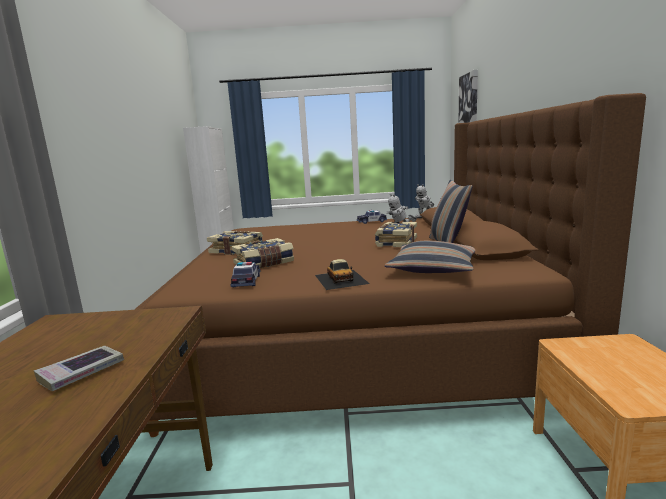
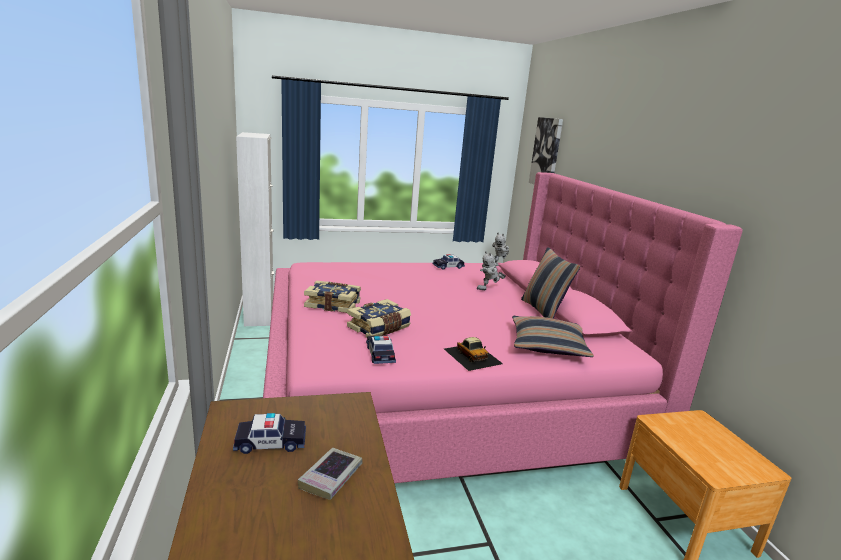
camera: 15 degrees left, 5 degrees up
brown bed [134,93,646,437] -> pink bed [263,172,743,483]
book [375,222,417,247] -> none
none -> toy car [233,413,306,454]

